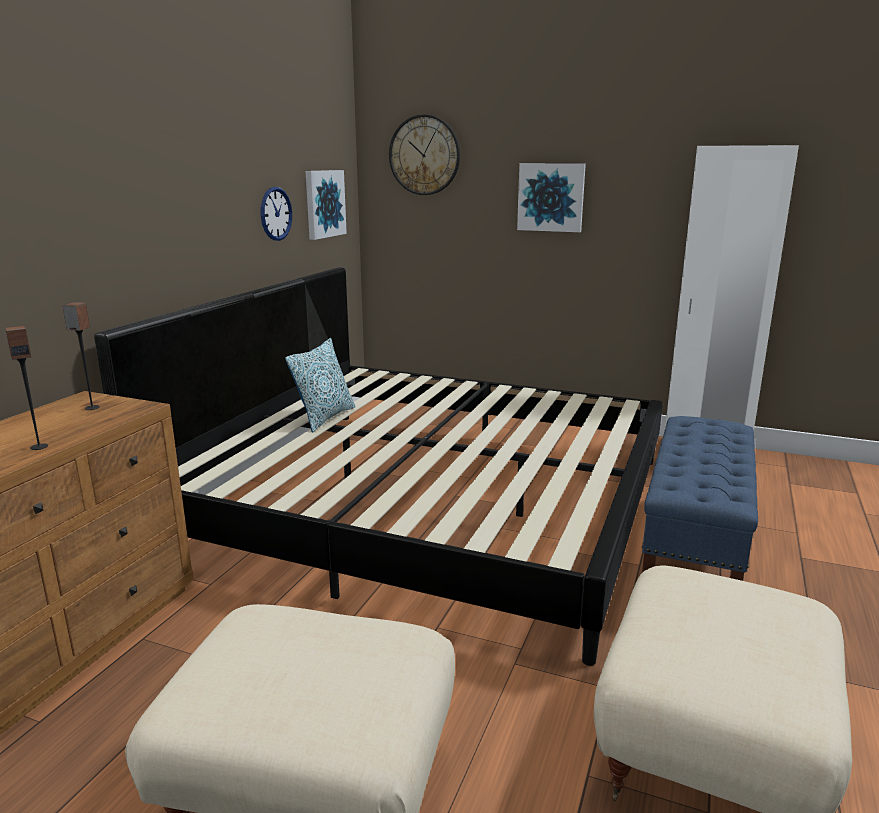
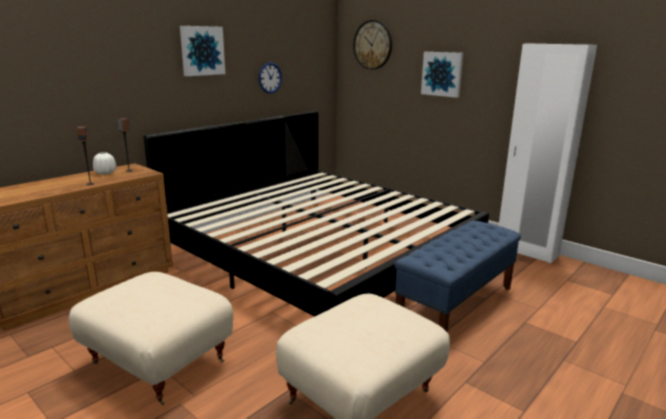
camera: 20 degrees right, 0 degrees up
pillow [285,338,356,433] -> none
picture [306,170,347,240] -> picture moved to [180,26,225,76]
none -> white vase [93,152,116,174]

